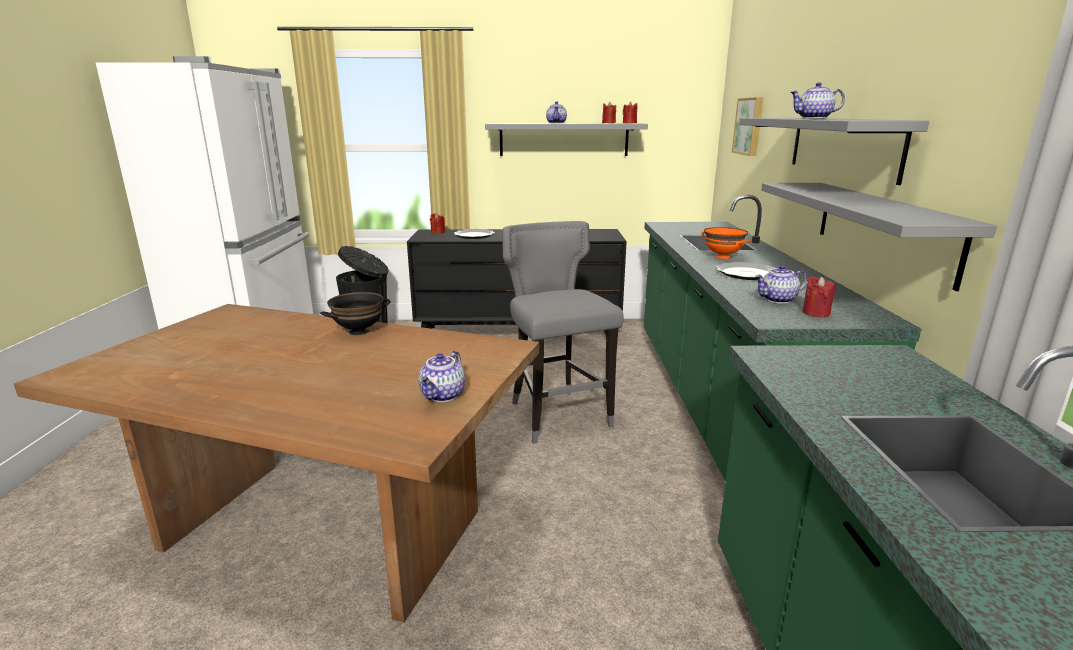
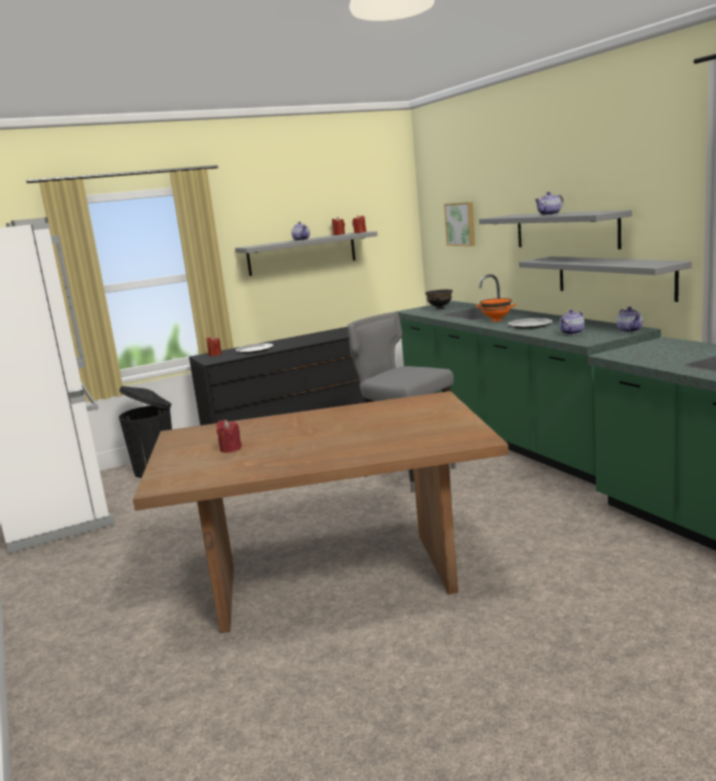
camera: 25 degrees left, 5 degrees down
black bowl [320,292,390,335] -> black bowl moved to [425,289,453,309]
teapot [418,351,465,402] -> teapot moved to [616,307,643,333]
red candle [802,276,835,317] -> red candle moved to [217,420,242,453]

